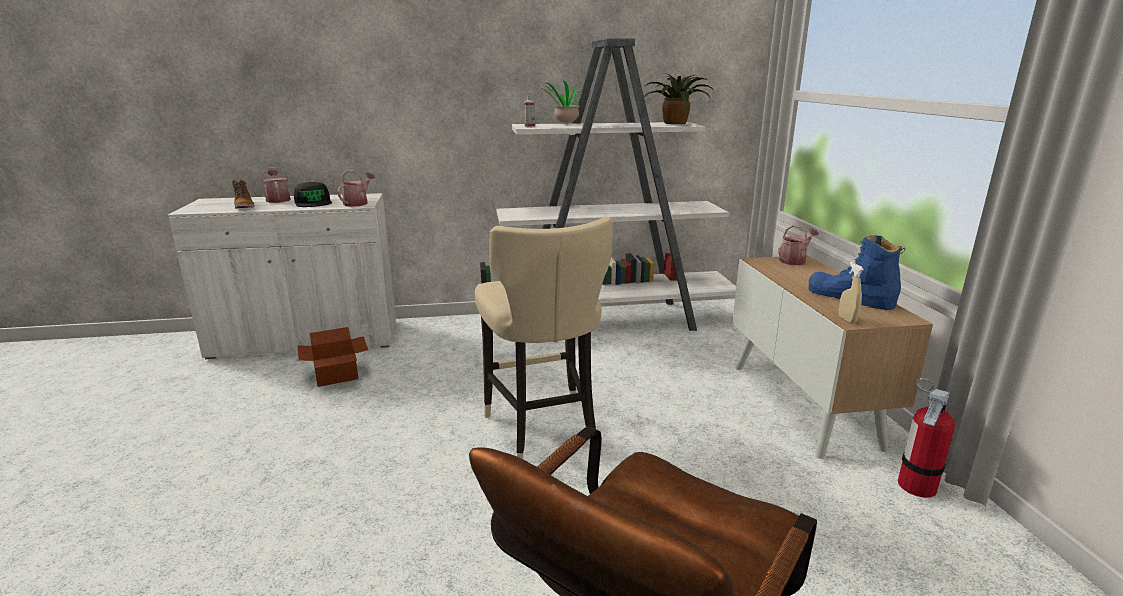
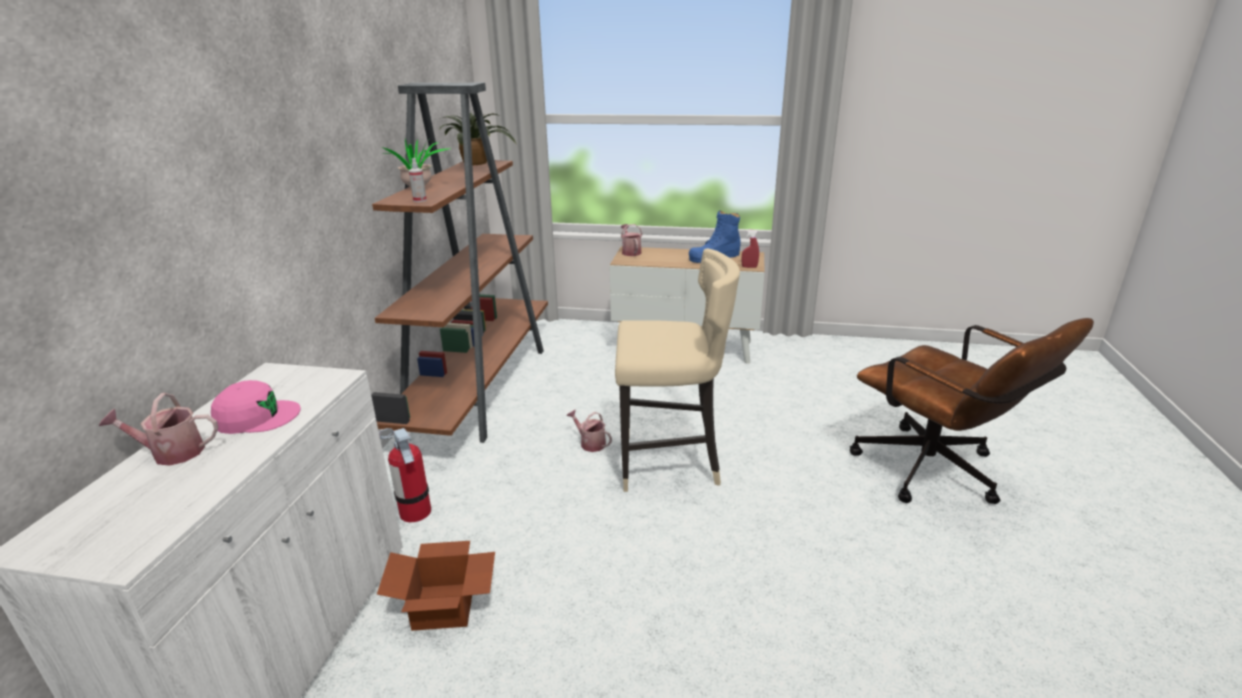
camera: 70 degrees left, 5 degrees up
boot [232,180,255,209] -> none
black cap [294,182,332,207] -> pink cap [211,380,301,434]
watering can [337,170,375,207] -> watering can moved to [566,410,612,452]
white bookcase [478,38,736,331] -> brown bookcase [371,83,548,443]
beige spray bottle [839,262,864,323] -> red spray bottle [742,230,759,268]
fire extinguisher [898,378,955,498] -> fire extinguisher moved to [379,428,431,522]

